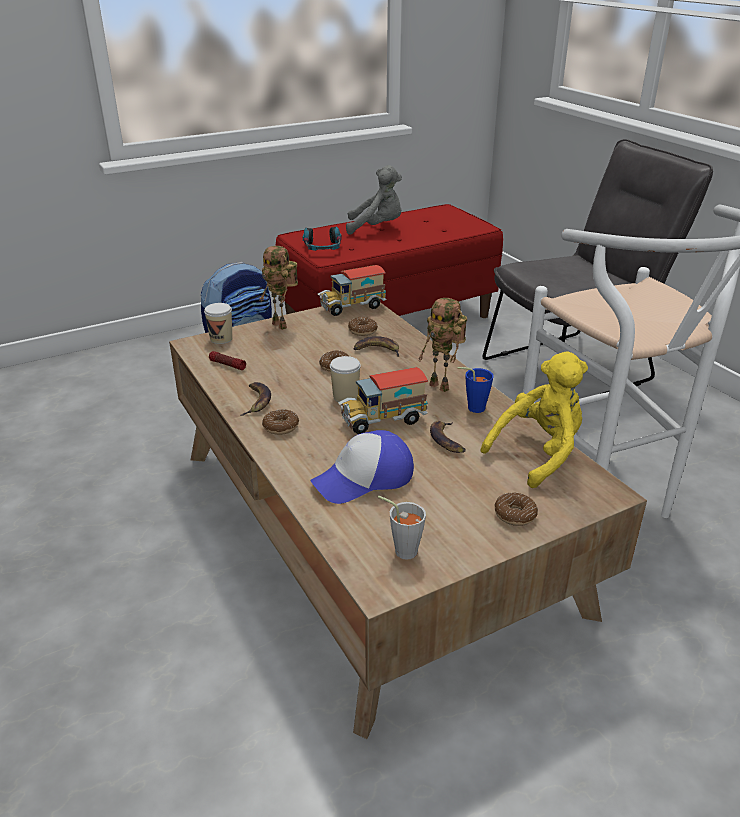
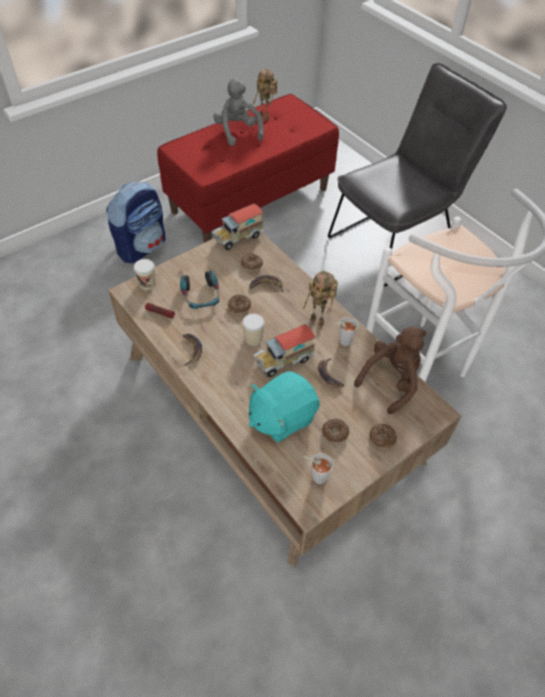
camera: 10 degrees left, 20 degrees up
toy robot [259,246,298,330] -> toy robot moved to [253,69,278,121]
donut [262,409,299,435] -> donut moved to [322,418,349,443]
headphones [303,227,341,251] -> headphones moved to [180,270,219,309]
cap [310,430,414,504] -> turquoise plush toy [249,371,320,443]
grey plush toy [346,165,402,235] -> grey plush toy turned 105 degrees counterclockwise [213,78,264,146]
blue cup [457,367,494,413] -> grey cup [334,317,358,346]
yellow plush toy [480,351,588,488] -> brown plush toy [354,327,426,414]

